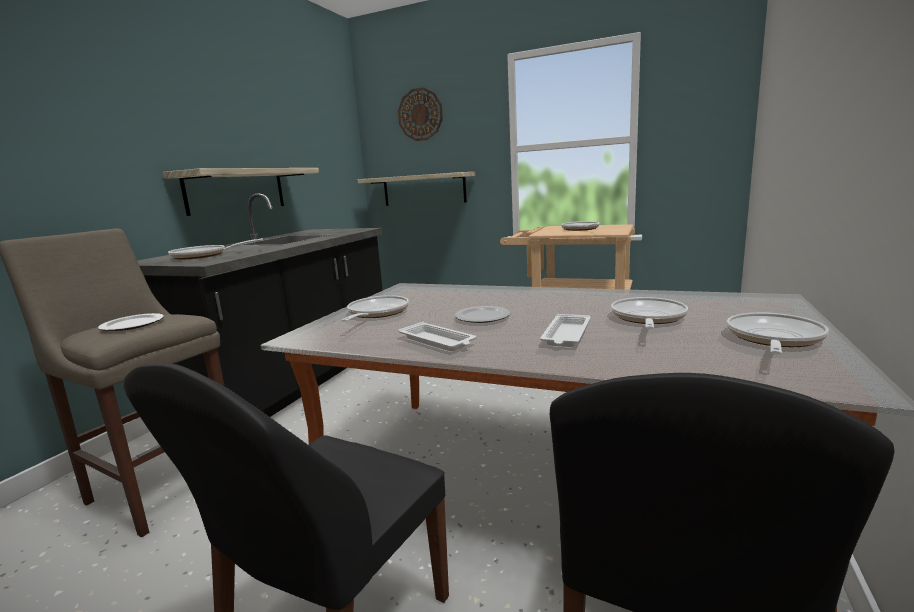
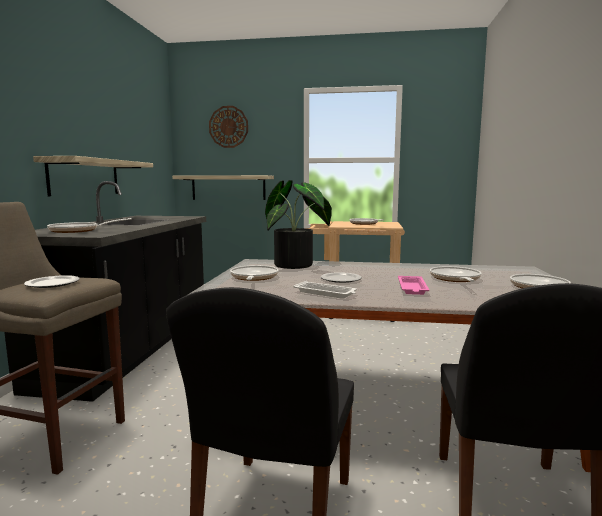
camera: 15 degrees left, 5 degrees down
white tray [540,314,591,347] -> pink tray [398,276,429,295]
none -> potted plant [265,180,332,269]

